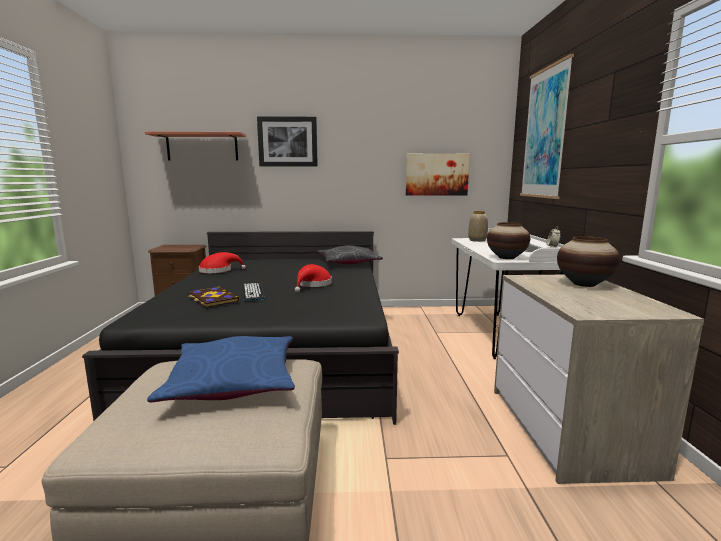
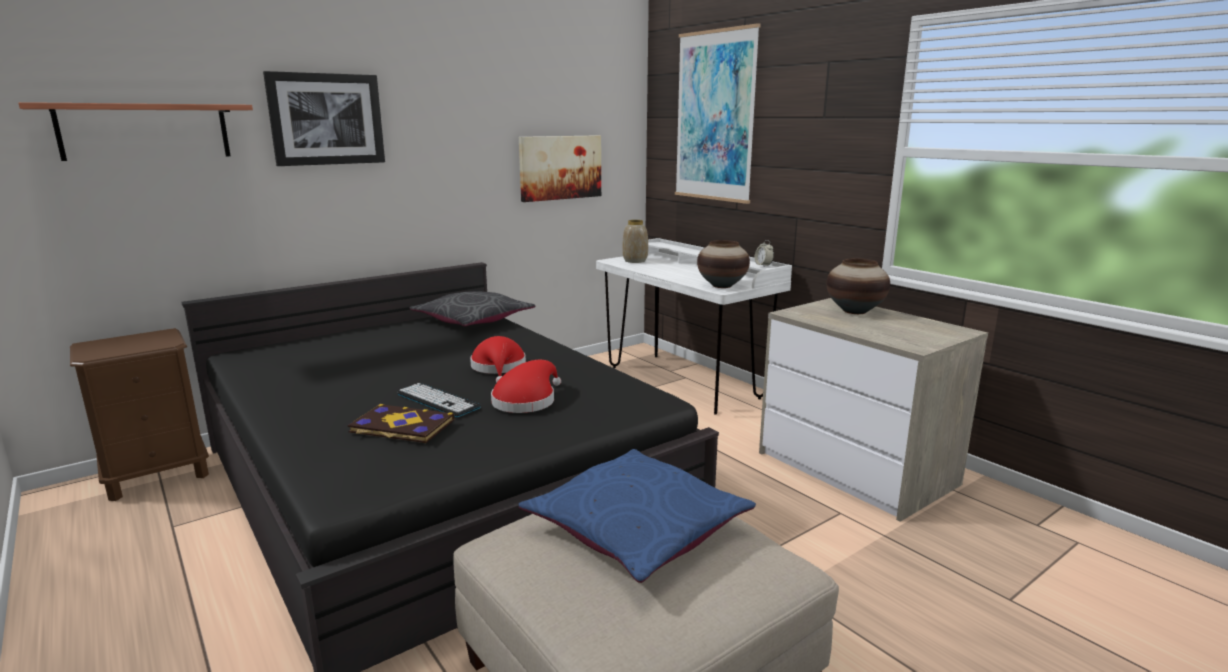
camera: 35 degrees left, 5 degrees up
red hat [199,252,246,273] -> red hat moved to [491,360,561,413]

